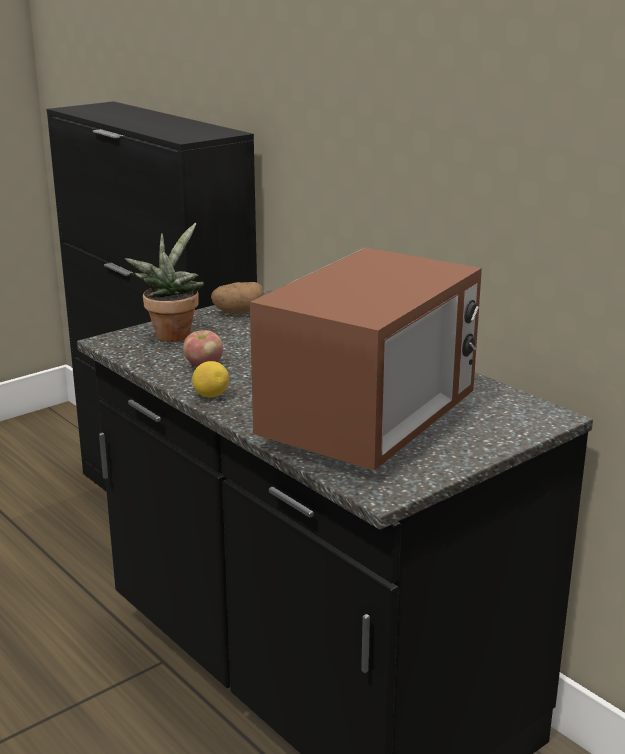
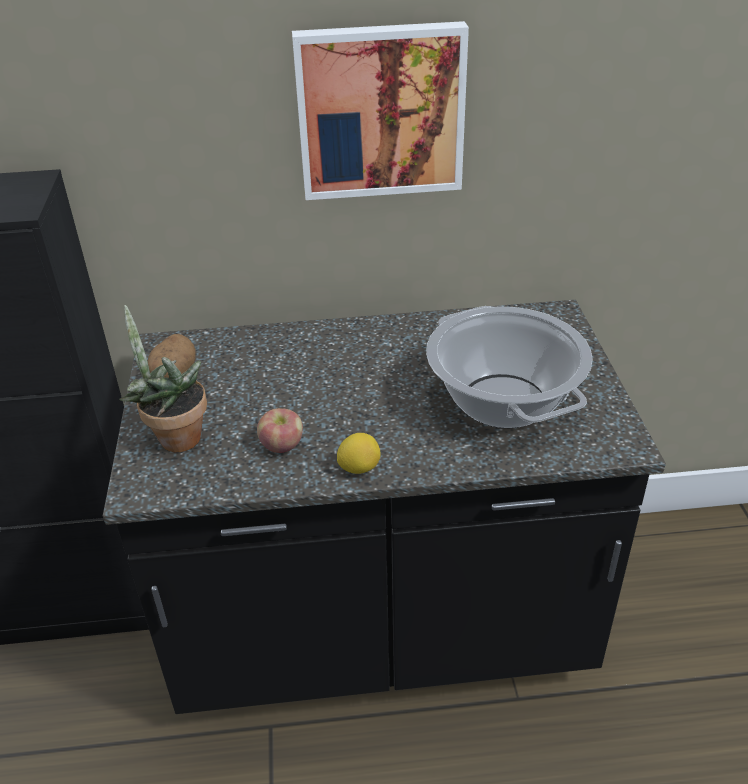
camera: 55 degrees left, 15 degrees up
microwave [250,248,482,471] -> cooking pot [426,306,593,428]
none -> picture [292,21,469,200]

